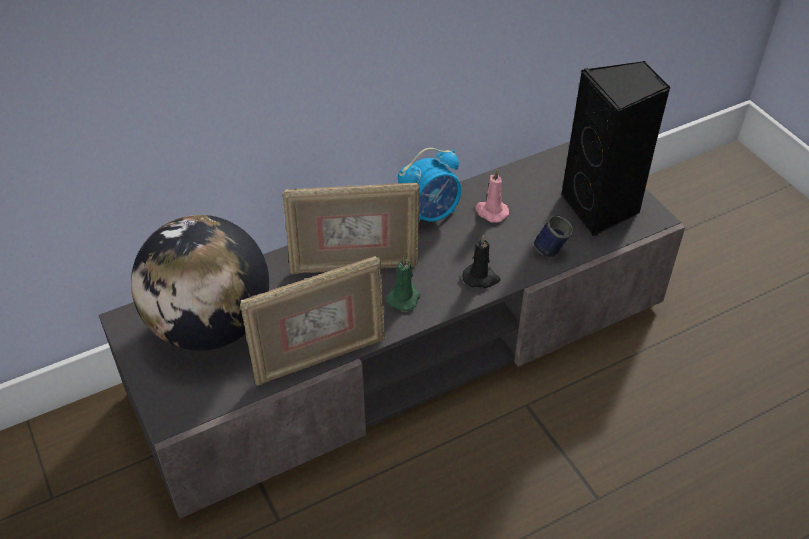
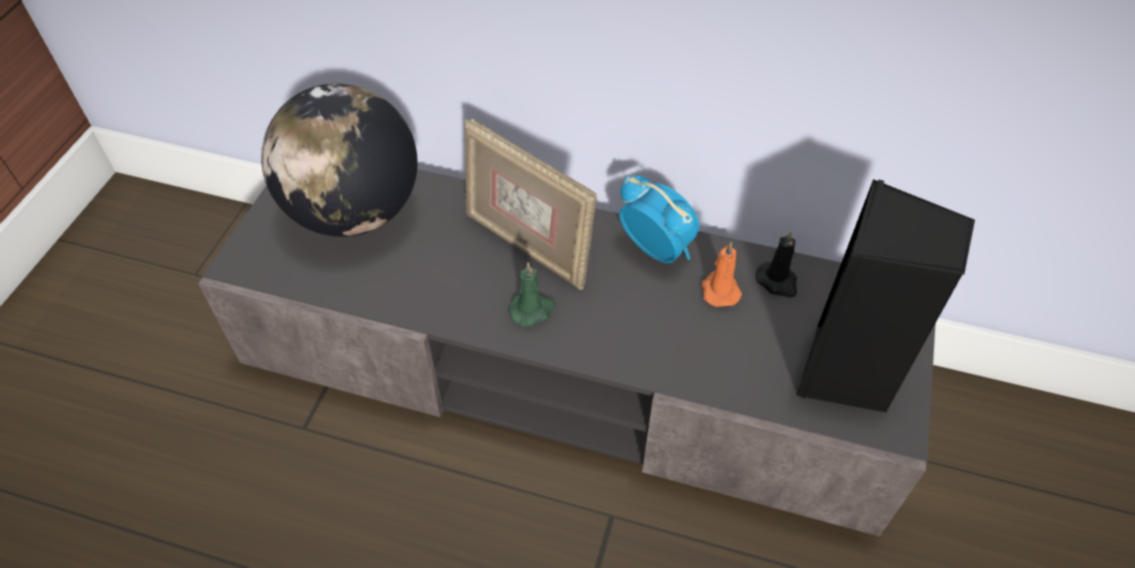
camera: 45 degrees right, 5 degrees up
picture frame [240,256,386,386] -> none
alarm clock [398,148,461,222] -> alarm clock turned 150 degrees counterclockwise [619,175,700,263]
black candle [463,234,501,288] -> black candle moved to [755,231,797,298]
pink candle [476,169,509,223] -> orange candle [702,242,742,307]
blue mug [534,214,573,257] -> none

